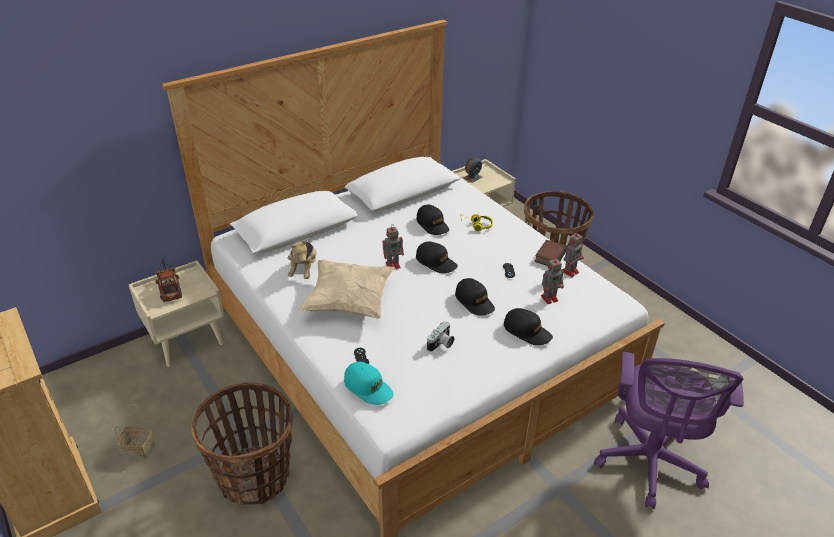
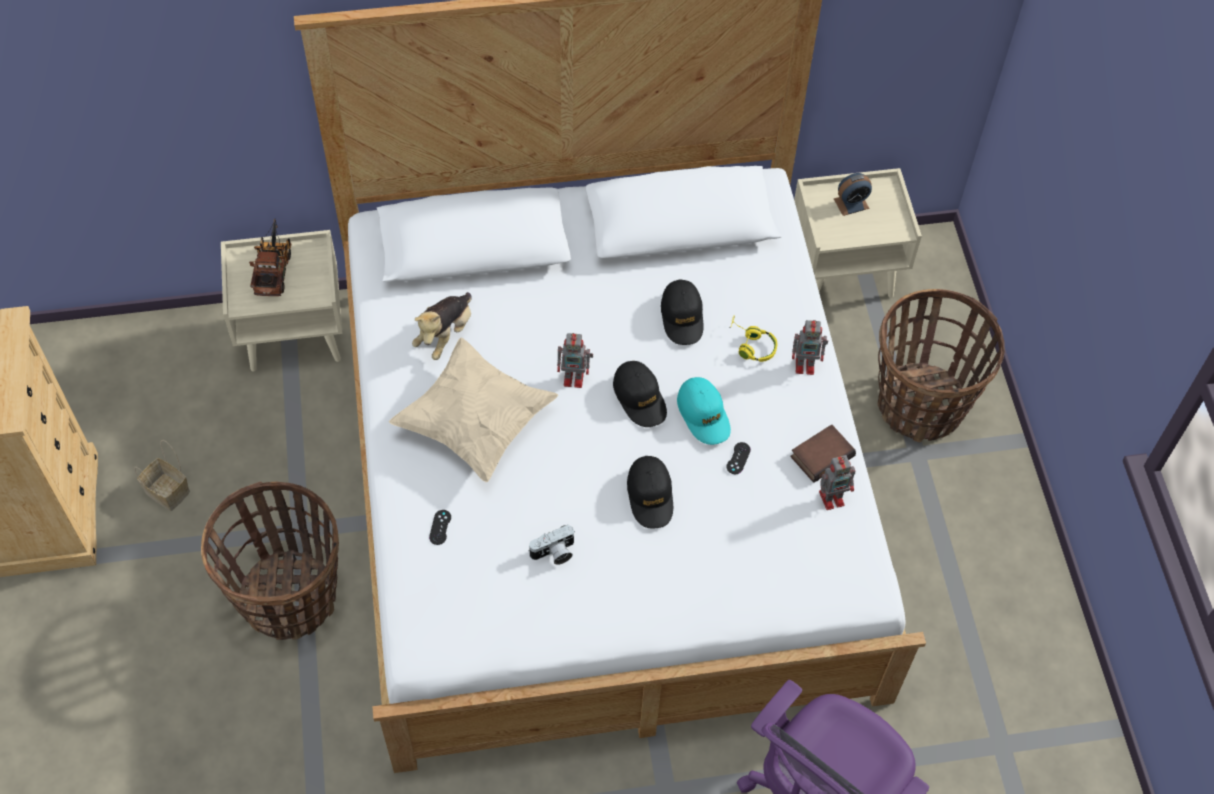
camera: 25 degrees right, 20 degrees up
turquoise cap [344,362,393,405] -> turquoise cap moved to [677,377,731,445]
black cap [504,308,553,345] -> none
toy robot [541,257,564,304] -> toy robot moved to [792,320,828,375]

